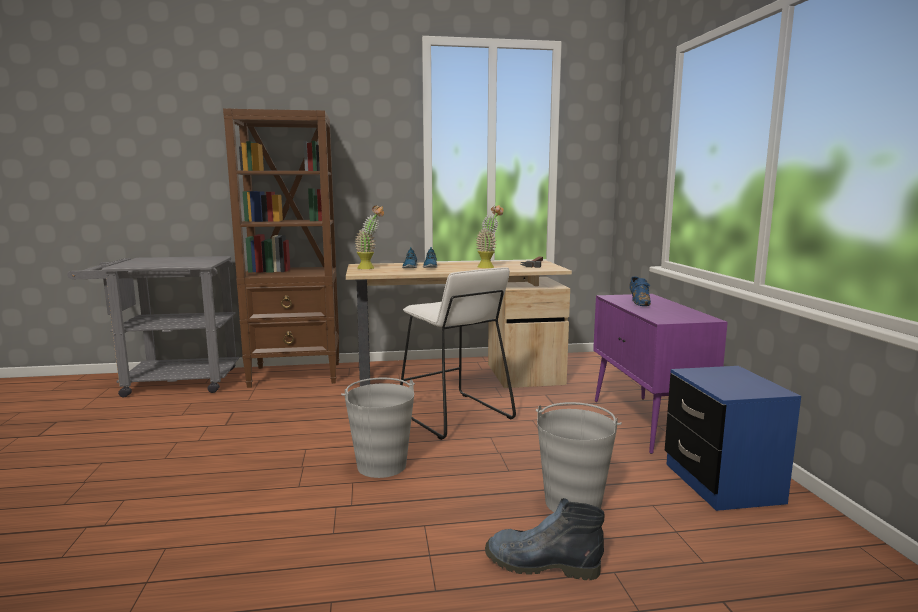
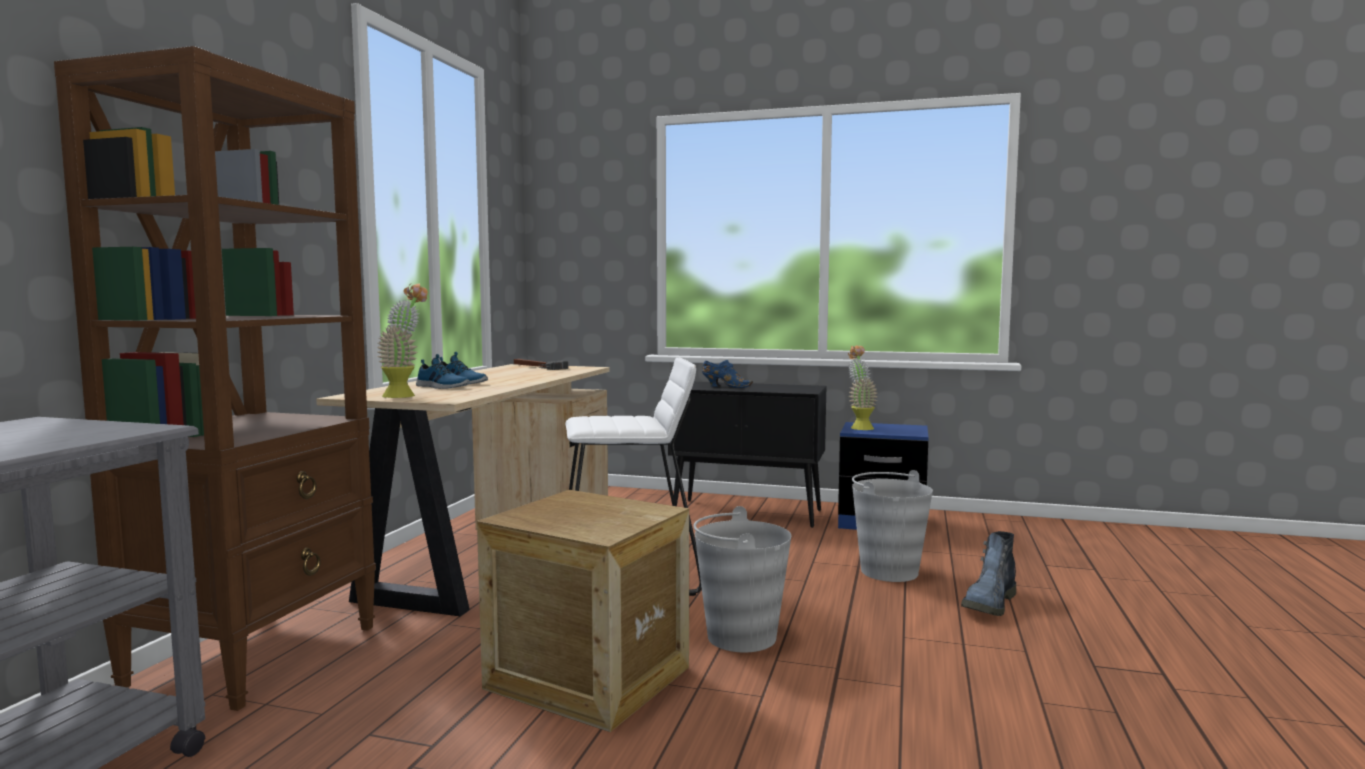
camera: 65 degrees left, 5 degrees down
potted plant [476,205,504,268] -> potted plant moved to [848,345,878,430]
purple cabinet [593,294,728,454] -> black cabinet [668,382,826,528]
none -> crate [477,490,689,732]

